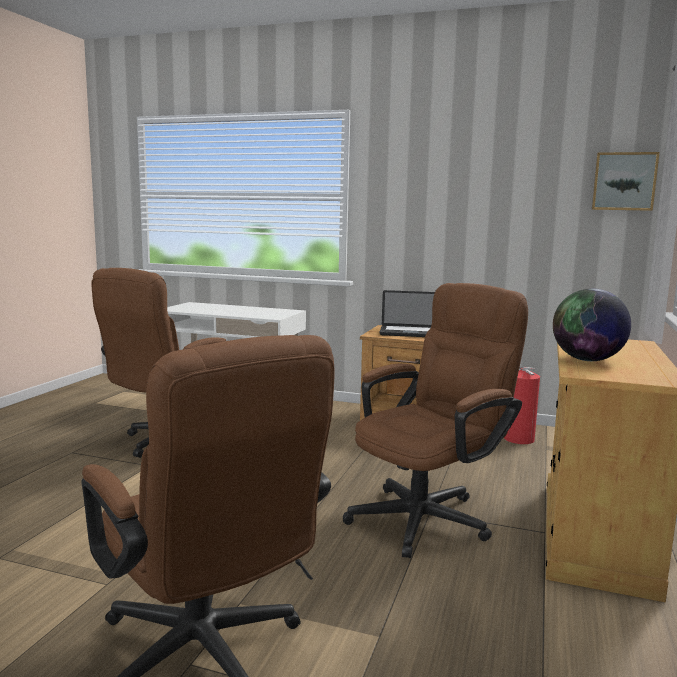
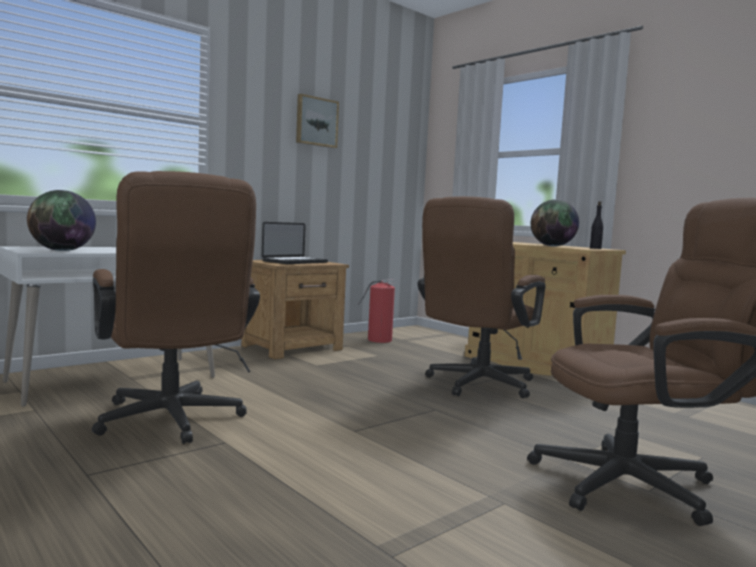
camera: 60 degrees left, 5 degrees down
brown office chair [343,283,528,558] -> brown office chair turned 135 degrees counterclockwise [417,196,546,398]
picture [592,152,660,211] -> picture moved to [296,94,339,148]
none -> globe [27,190,96,251]
none -> black bottle [590,201,603,249]

